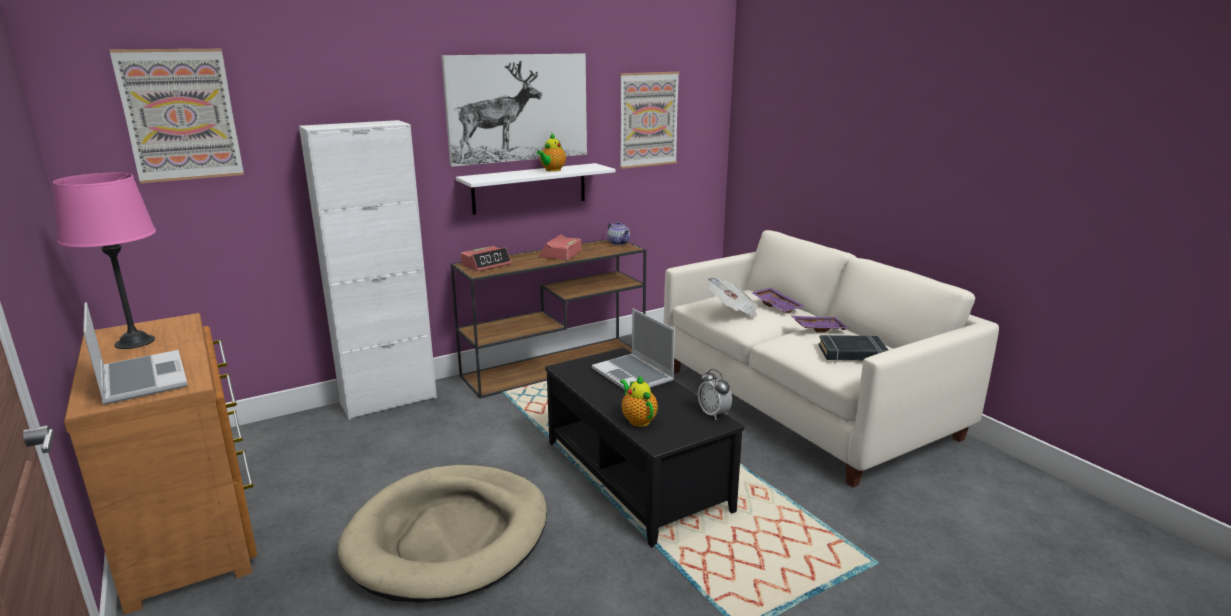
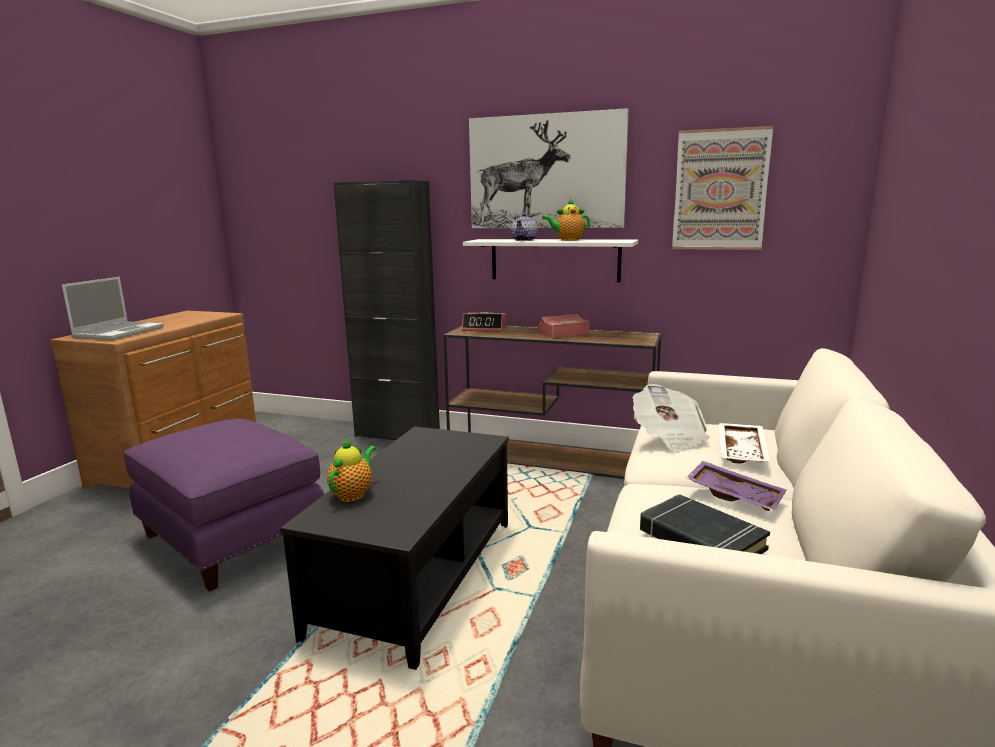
camera: 50 degrees right, 5 degrees down
pink table lamp [53,173,156,349] -> none
picture [109,49,244,184] -> none
white cabinet [299,120,437,420] -> black cabinet [333,180,440,440]
beige dog bed [338,465,547,602] -> purple ottoman [123,419,324,591]
laptop [592,308,675,390] -> none
teapot [607,221,630,245] -> teapot moved to [511,213,538,241]
alarm clock [698,369,732,420] -> none
purple tray [751,287,804,313] -> white tray [719,423,770,464]

